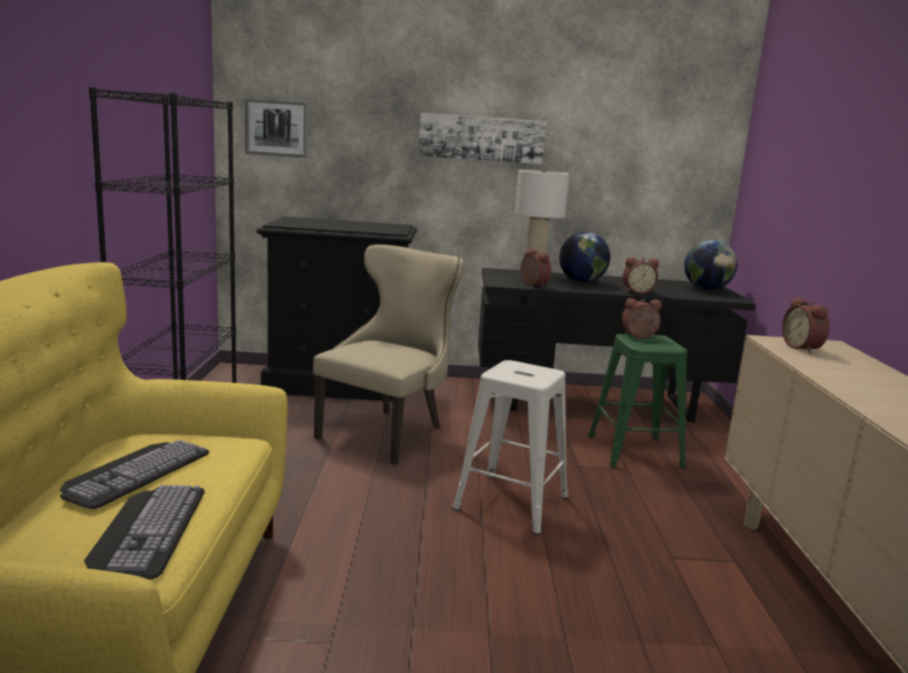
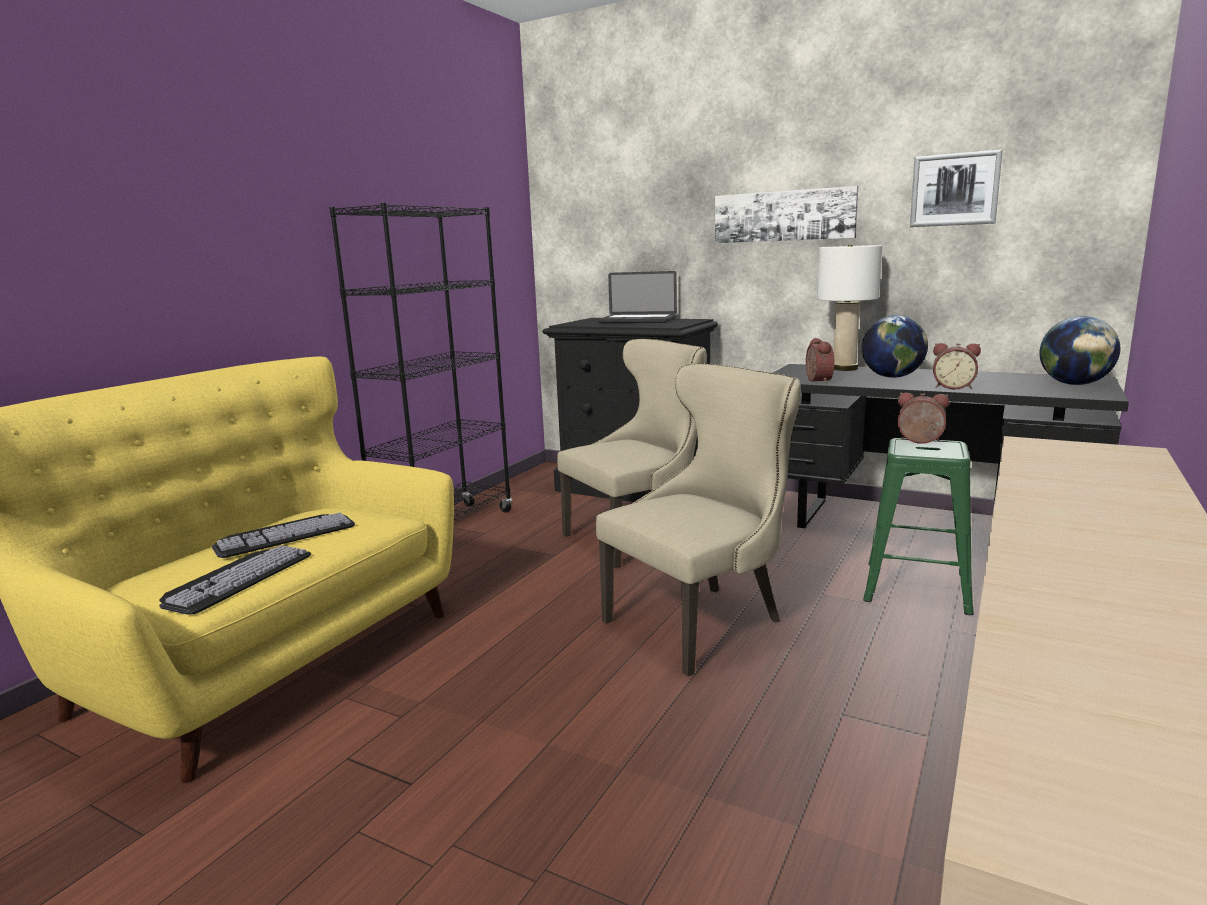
camera: 30 degrees right, 0 degrees up
picture [245,98,309,158] -> picture moved to [910,149,1003,227]
white stool [452,360,569,535] -> beige chair [596,363,801,676]
alarm clock [782,297,830,353] -> none
none -> laptop [598,271,677,323]

